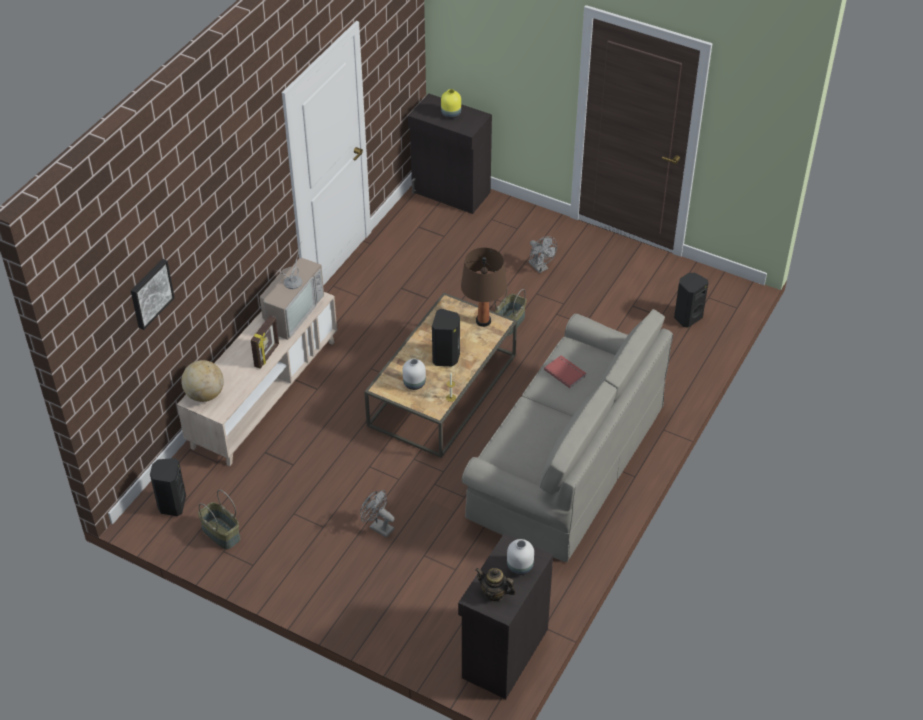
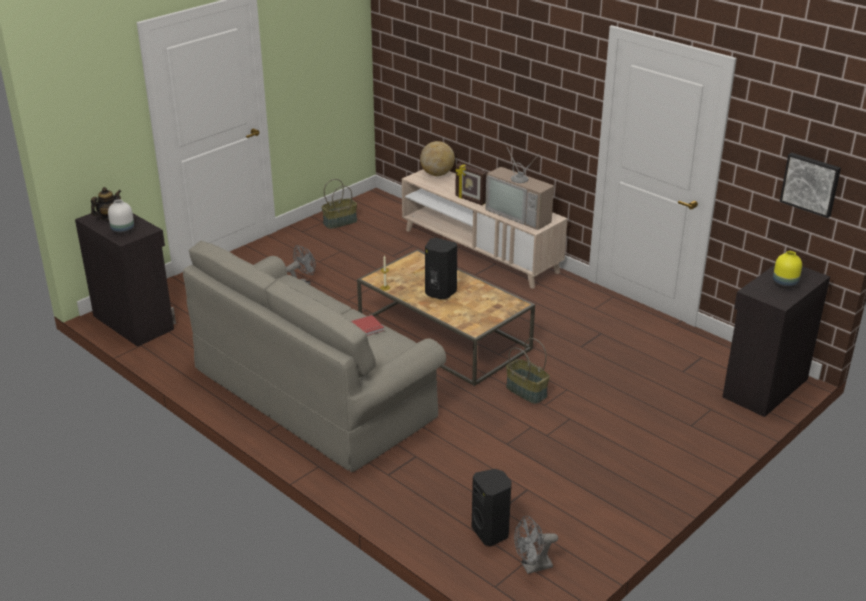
camera: 105 degrees right, 15 degrees down
picture [131,259,175,330] -> picture moved to [780,152,841,218]
black speaker [150,458,186,516] -> none
white vase [403,359,426,390] -> none
brown table lamp [461,247,507,327] -> none
grey fan [529,236,557,273] -> grey fan moved to [514,516,558,574]

